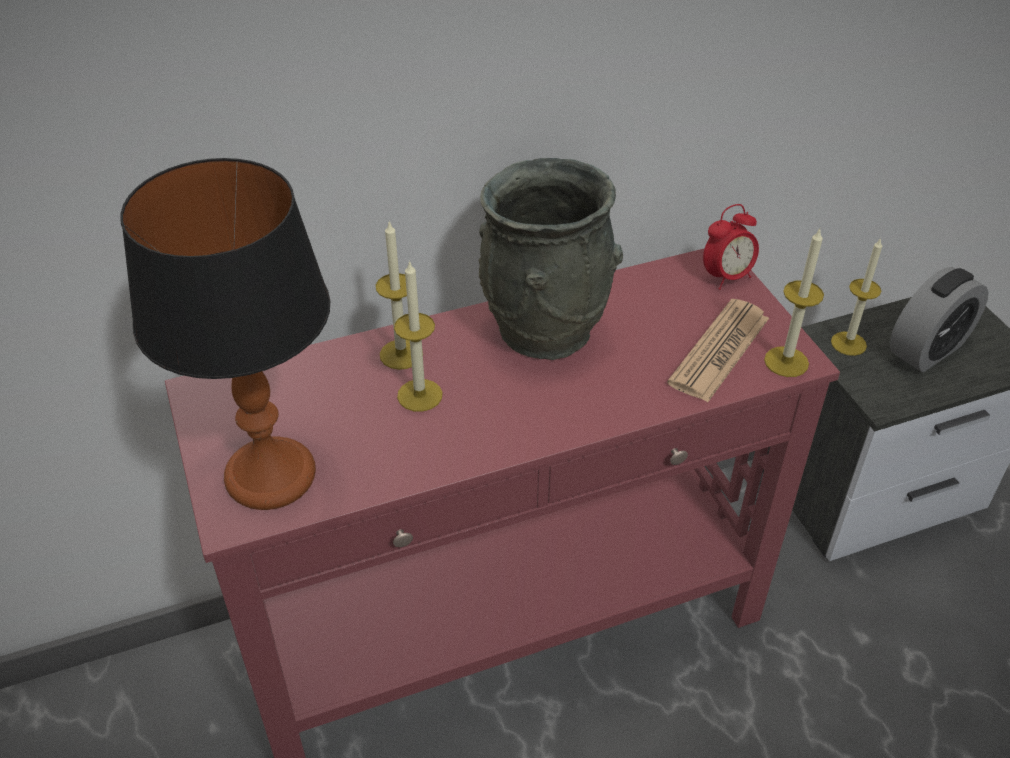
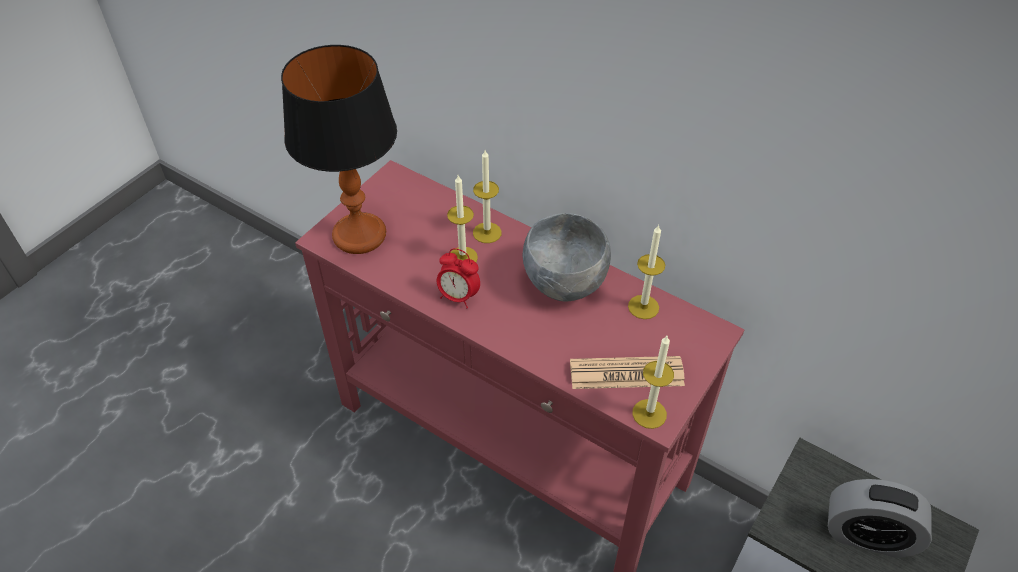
camera: 55 degrees right, 5 degrees up
grey vase [478,158,623,360] -> grey bowl [523,213,611,301]
alarm clock [703,204,759,290] -> alarm clock moved to [437,248,480,308]
candle [831,238,882,356] -> candle moved to [628,225,665,319]

